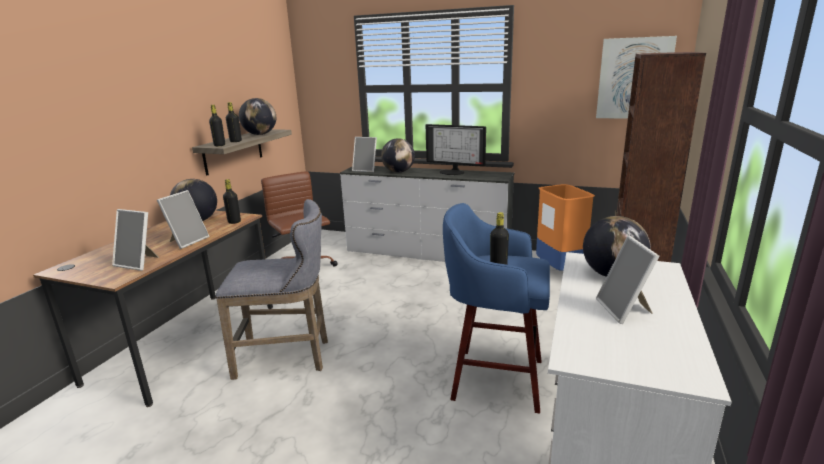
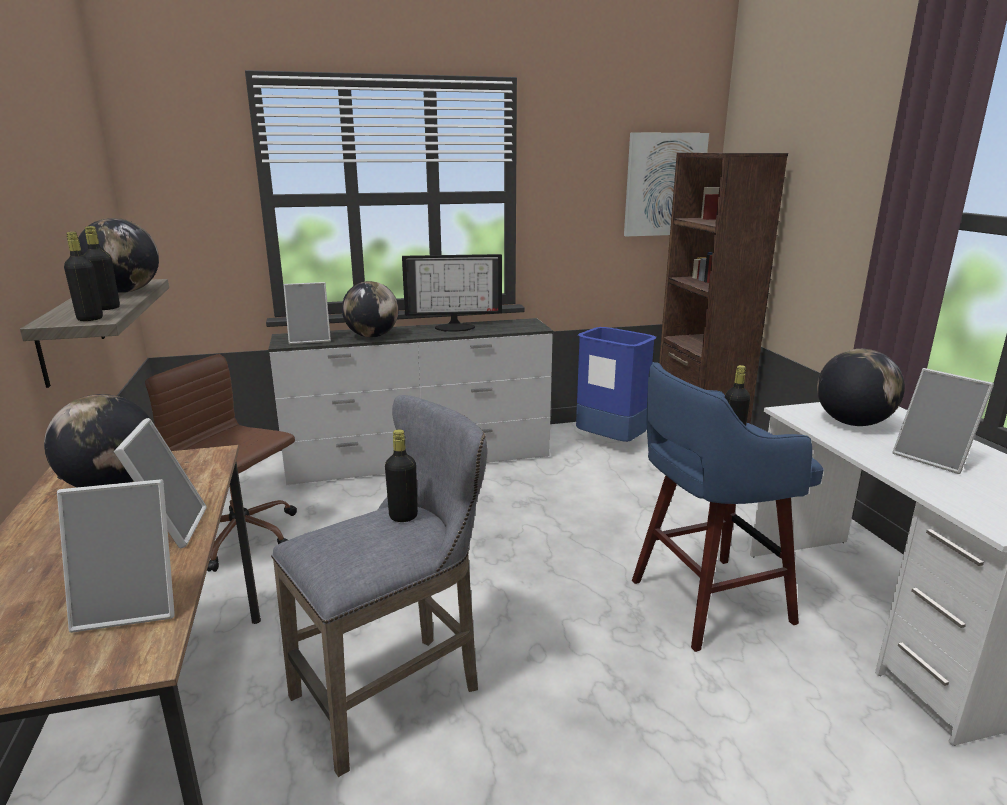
camera: 35 degrees left, 0 degrees up
black bottle [223,179,241,224] -> black bottle moved to [385,429,418,522]
orange trash can [536,184,595,271] -> blue trash can [576,327,656,442]

